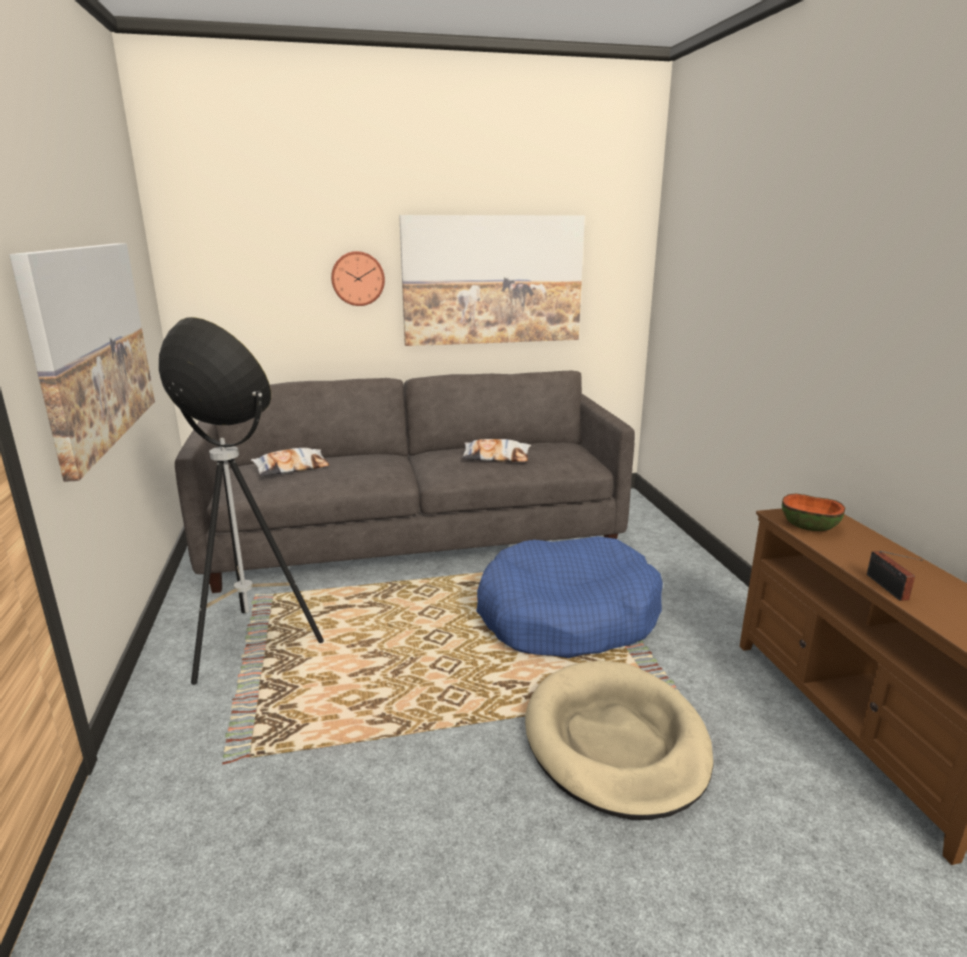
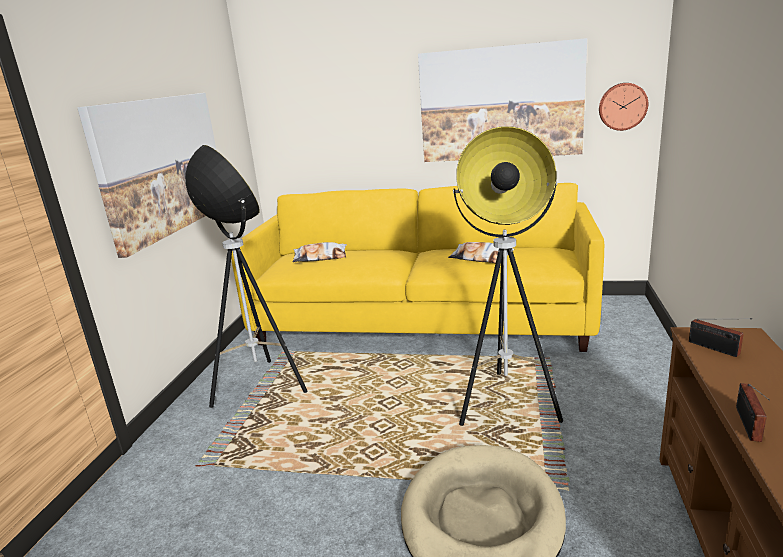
camera: 25 degrees right, 0 degrees up
grey sofa [175,371,635,593] -> yellow sofa [231,183,604,352]
wall clock [331,251,385,306] -> wall clock moved to [599,83,648,131]
blue dog bed [476,536,663,658] -> floor lamp [453,126,563,426]
bowl [782,494,845,531] -> radio [689,318,752,357]

